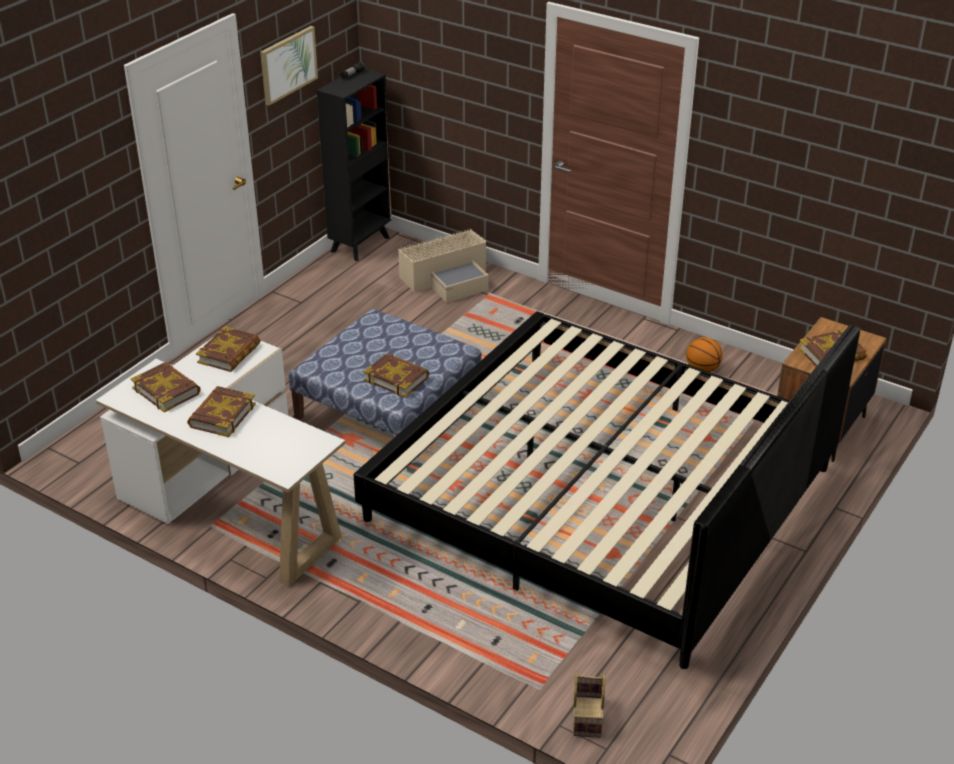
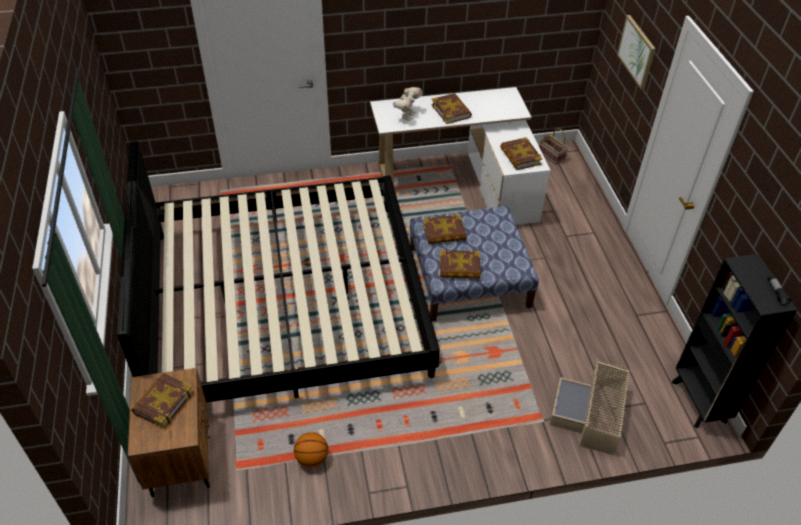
camera: 135 degrees right, 10 degrees up
book [131,362,201,413] -> book moved to [440,250,481,278]
picture [260,26,318,106] -> picture moved to [617,15,656,90]
basket [573,671,605,738] -> basket moved to [539,128,568,165]
none -> toy robot [392,87,422,121]

